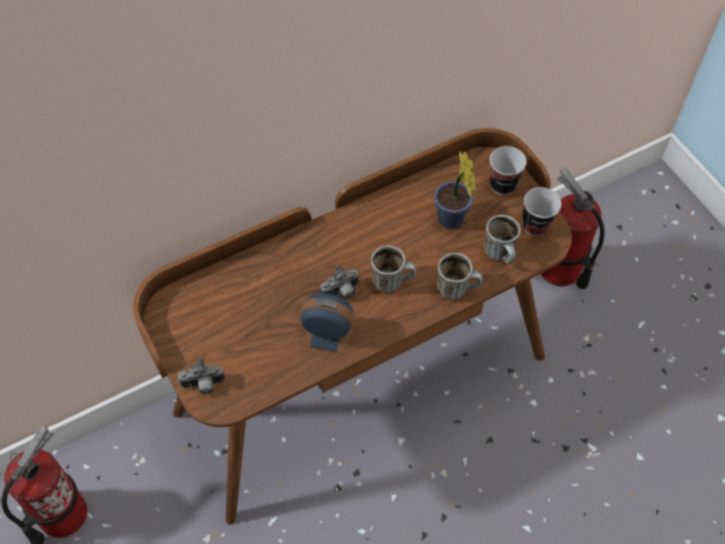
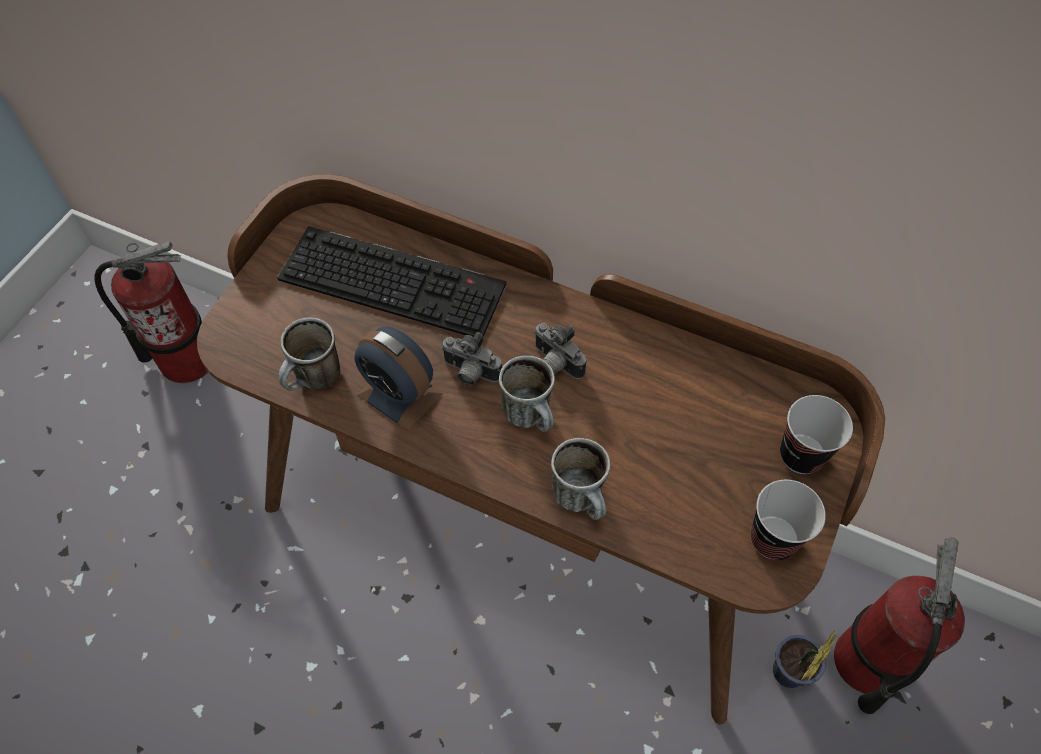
camera: 55 degrees right, 0 degrees up
camera [178,358,225,394] -> camera moved to [534,323,586,379]
alarm clock [300,293,354,354] -> alarm clock turned 150 degrees clockwise [354,327,443,431]
potted plant [434,151,476,229] -> potted plant moved to [773,631,836,688]
mug [484,215,521,264] -> mug moved to [278,317,340,391]
none -> keyboard [277,226,507,337]

